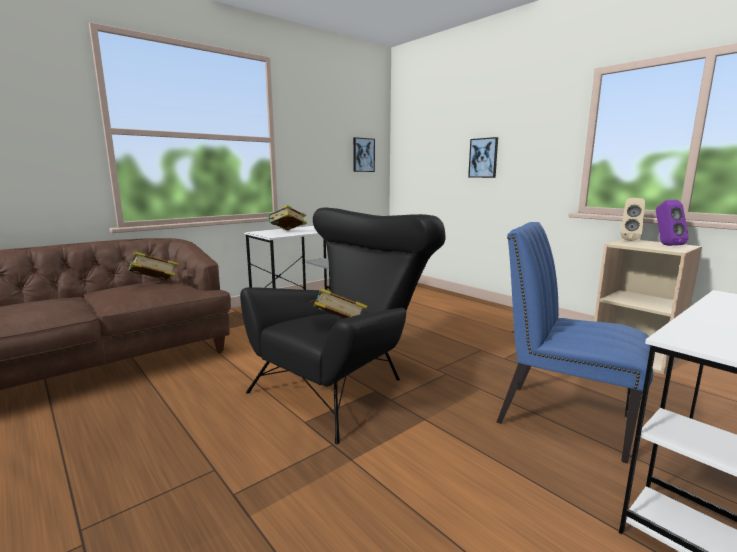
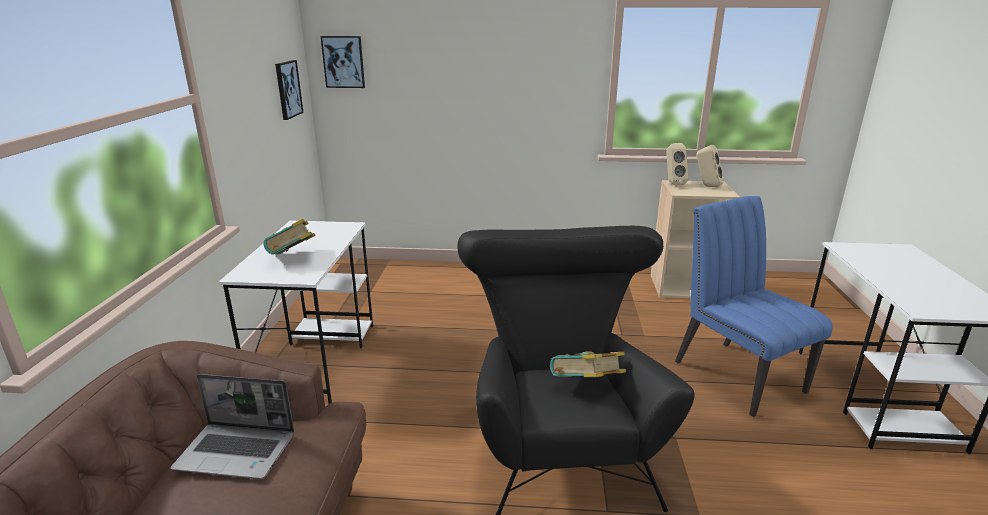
camera: 45 degrees left, 10 degrees up
book [125,251,178,280] -> laptop [171,374,294,479]
picture [468,137,498,178] -> picture moved to [320,36,365,88]
blue chair [497,222,653,463] -> blue chair turned 75 degrees clockwise [675,196,833,417]
purple speaker [656,200,689,246] -> beige speaker [697,145,724,188]

